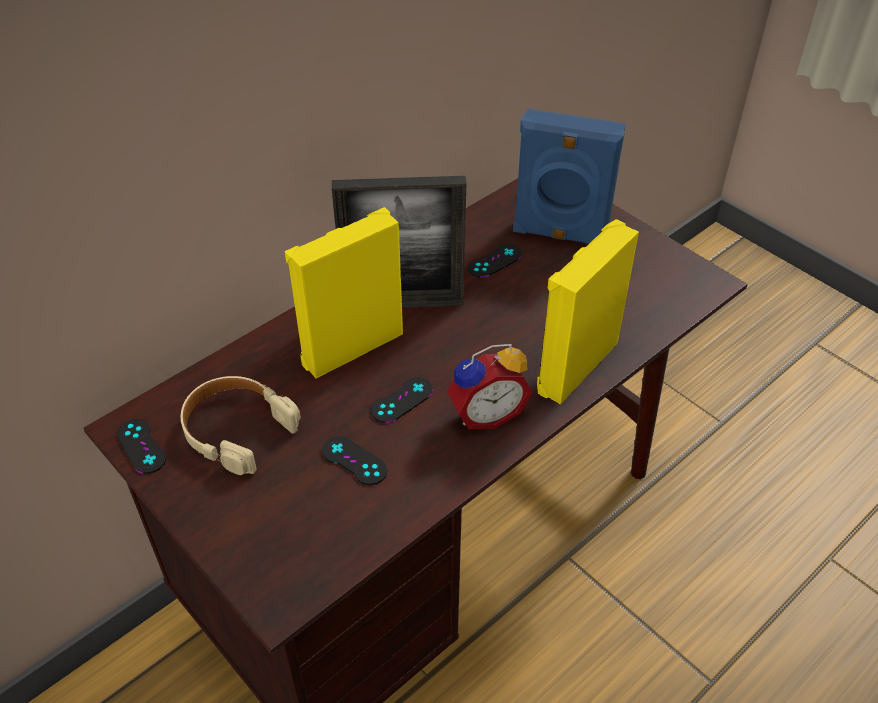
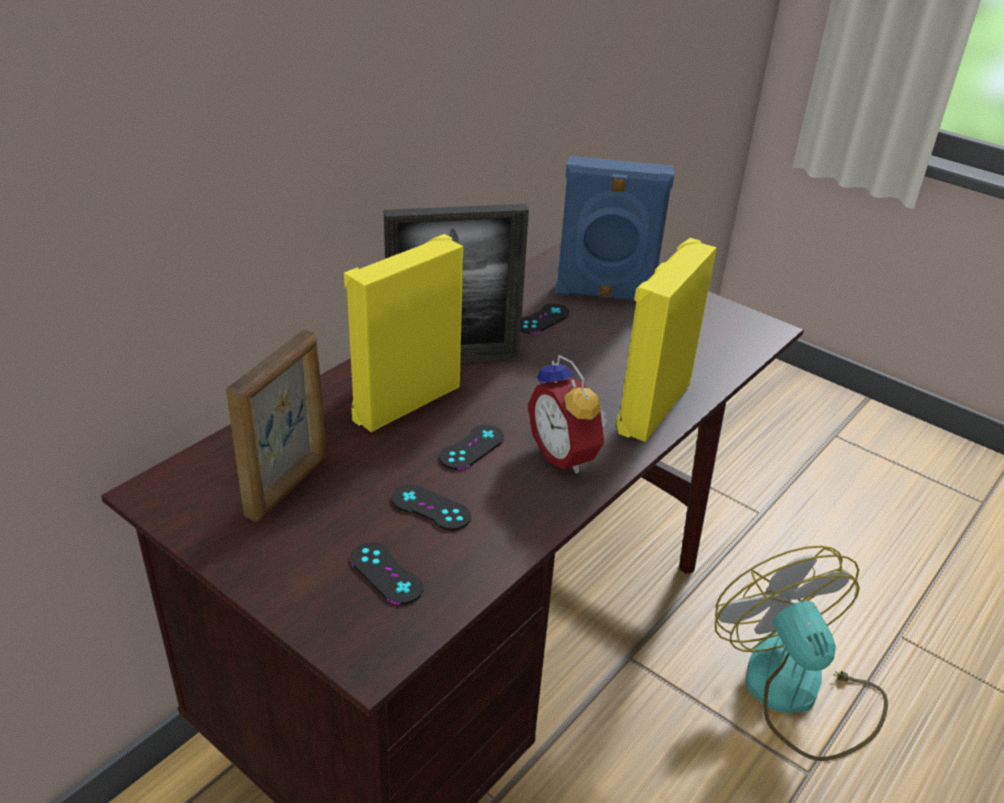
camera: 10 degrees left, 10 degrees down
black game controller [117,419,166,474] -> black game controller moved to [350,542,423,605]
beige headphones [181,376,301,475] -> picture frame [226,329,326,522]
alarm clock [447,344,532,429] -> alarm clock turned 90 degrees clockwise [528,355,607,474]
none -> fan [715,546,888,761]

